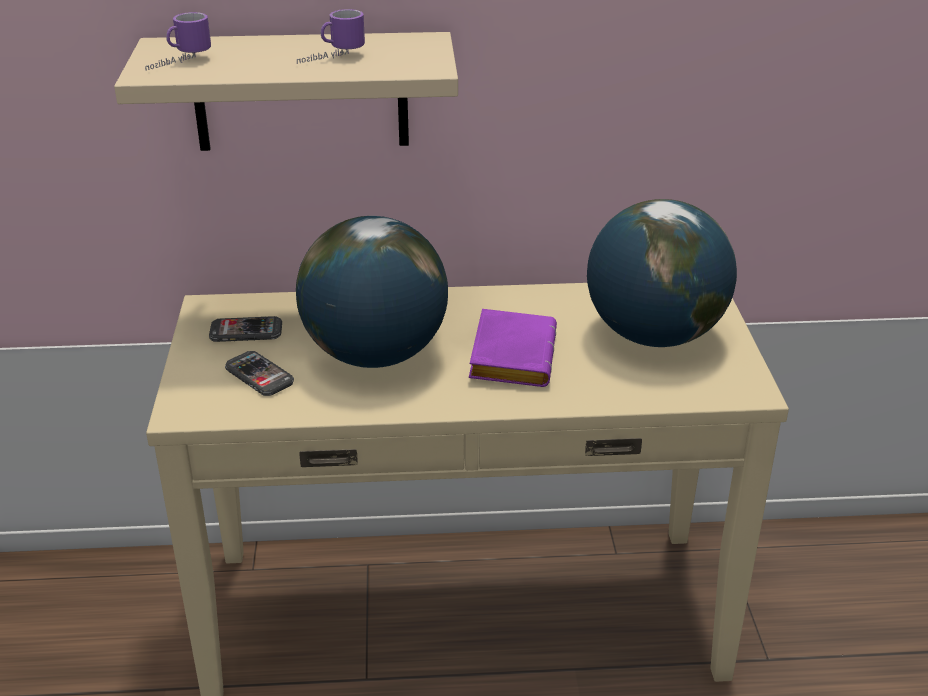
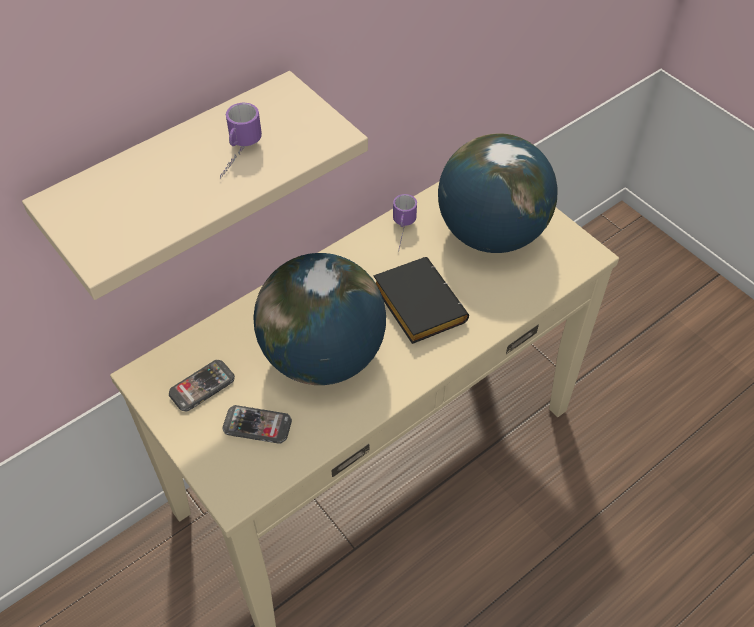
camera: 35 degrees left, 20 degrees up
mug [145,12,211,71] -> mug moved to [393,194,417,252]
purple book [469,309,557,387] -> black book [374,257,469,344]

